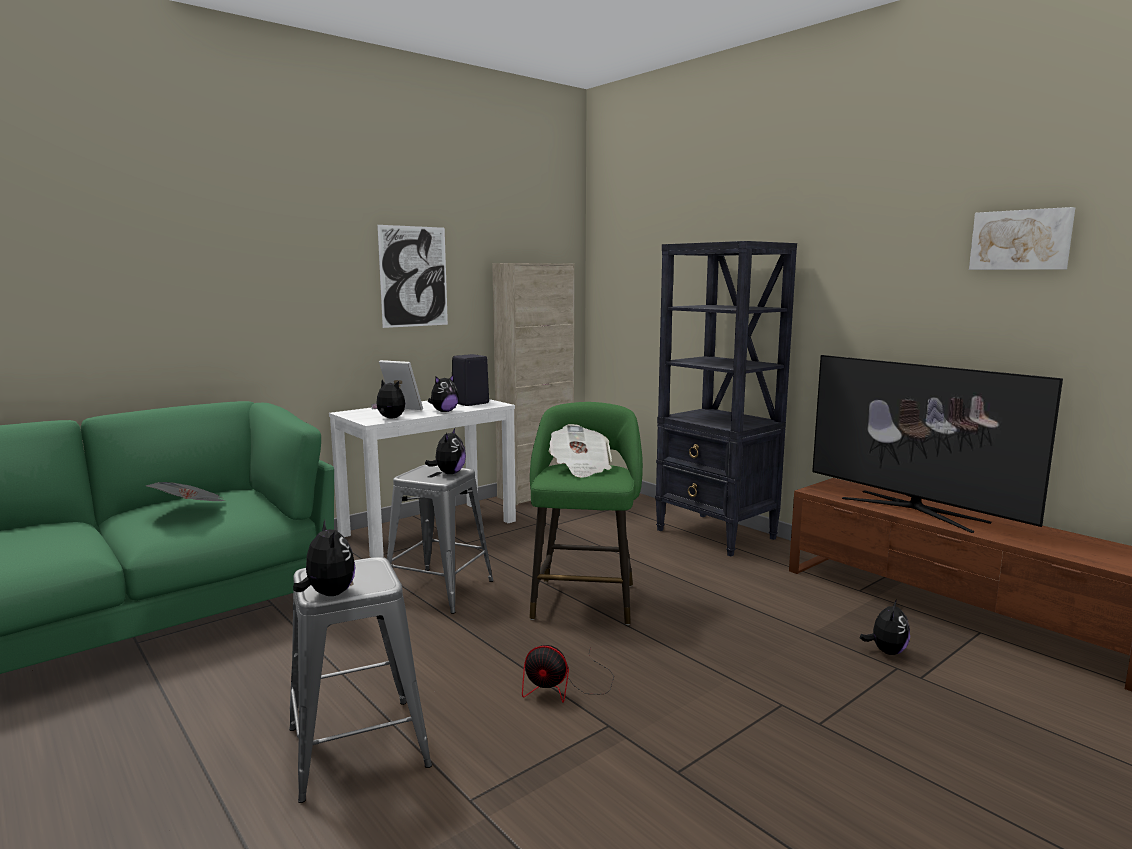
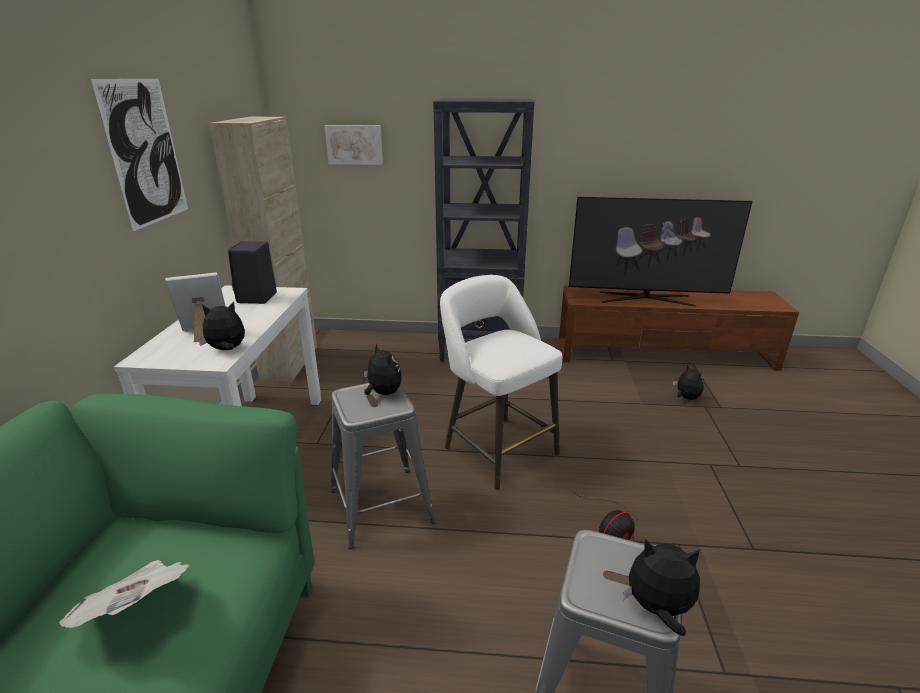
camera: 45 degrees left, 15 degrees up
plush toy [428,374,459,412] -> none
green stool [529,402,643,625] -> white stool [440,275,562,491]
newspaper [548,424,612,478] -> none
picture [969,207,1075,270] -> picture moved to [325,125,383,165]

